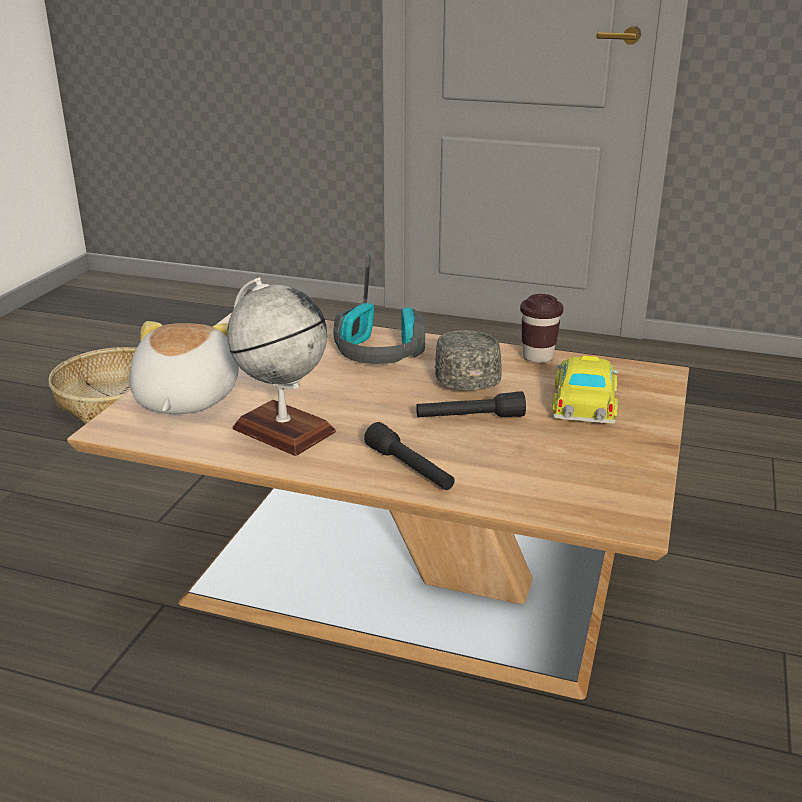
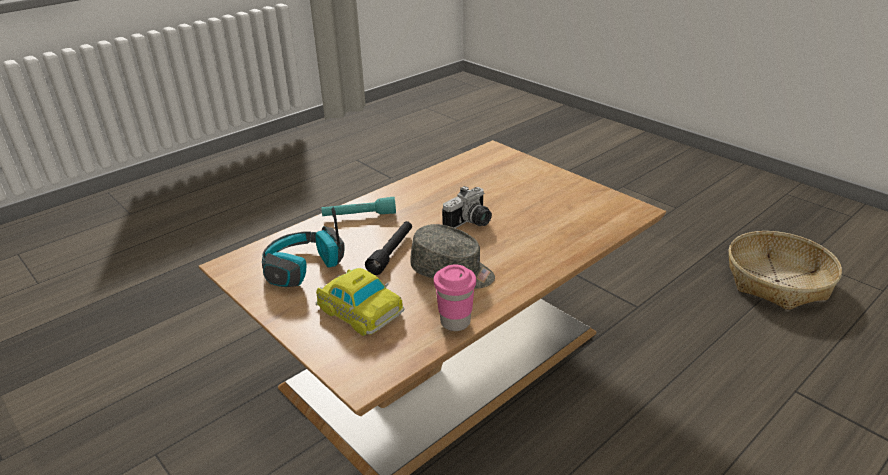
camera: 120 degrees right, 5 degrees up
plush toy [129,321,239,414] -> none
globe [227,277,336,456] -> none
headphones [333,254,425,364] -> headphones moved to [262,207,345,287]
black flashlight [364,422,455,490] -> turquoise flashlight [322,197,396,216]
brown cup [520,294,564,363] -> pink cup [434,264,476,331]
none -> camera [442,186,492,228]

